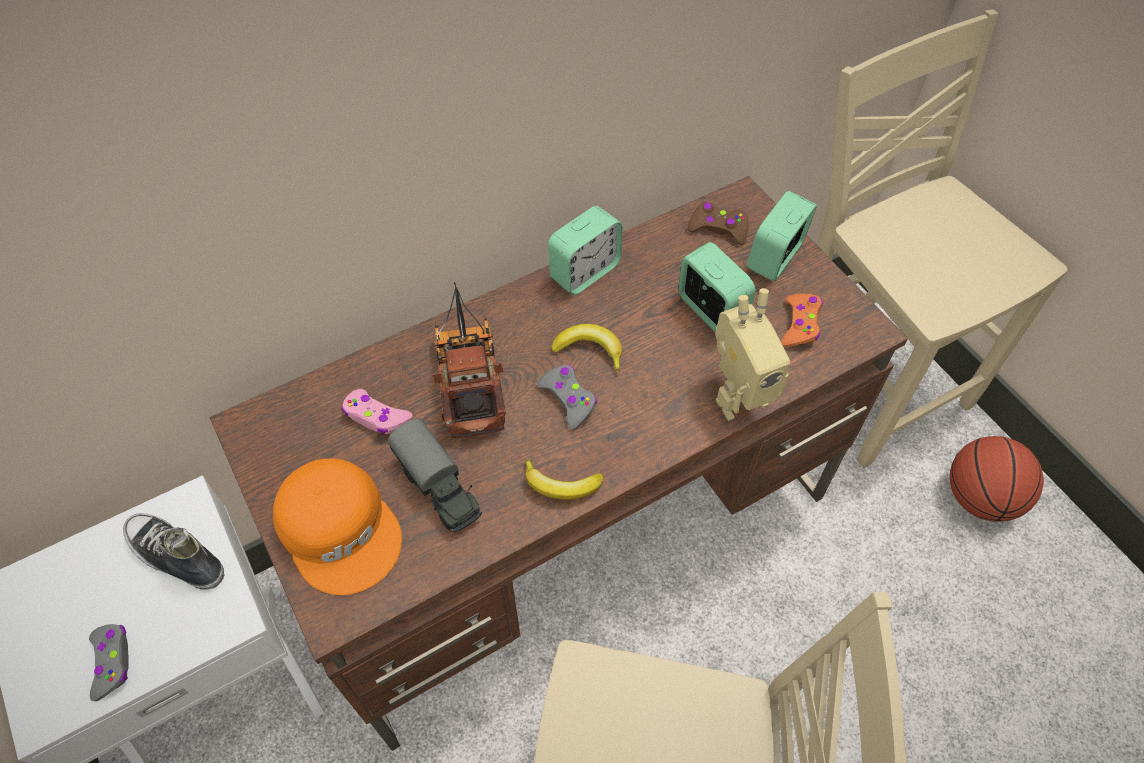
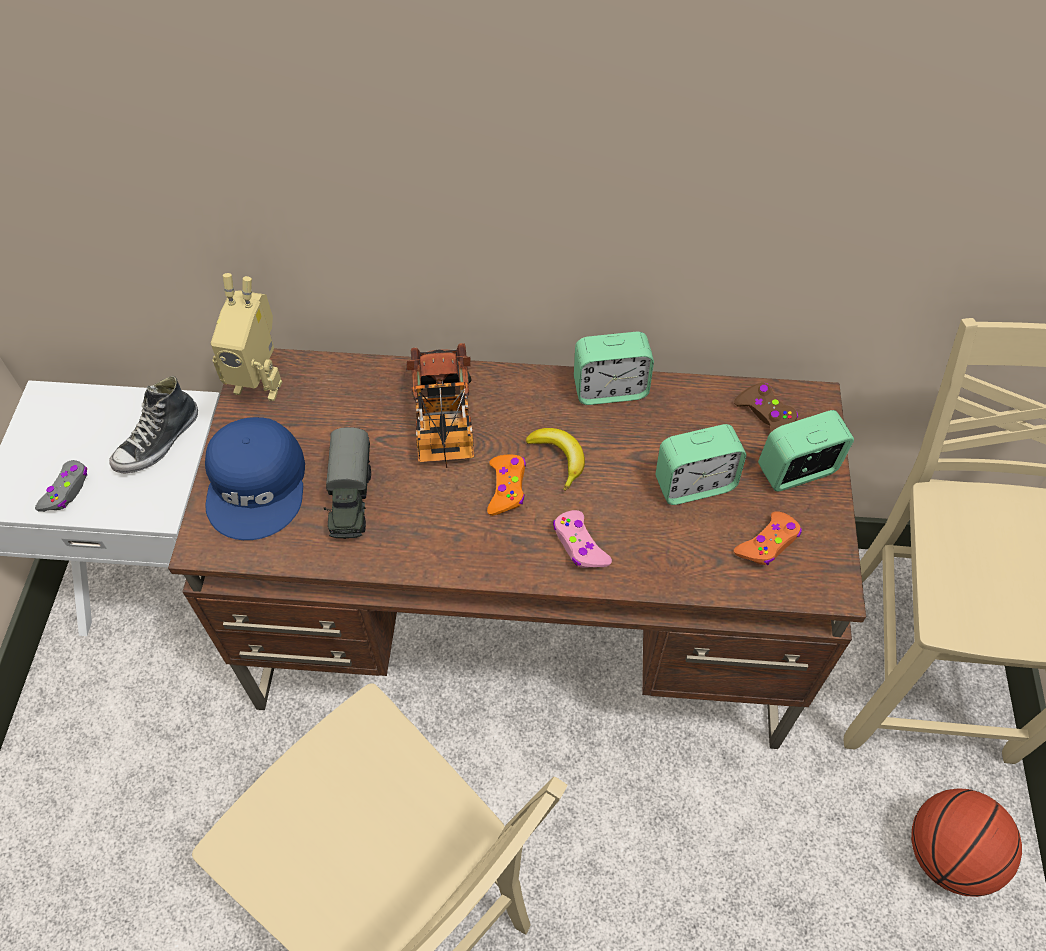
camera: 35 degrees right, 0 degrees up
shoe [123,513,225,590] -> shoe turned 120 degrees counterclockwise [109,376,198,473]
orange cap [273,459,402,595] -> blue cap [205,417,305,540]
pink game controller [341,389,413,434] -> pink game controller moved to [553,510,612,568]
toy truck [433,282,506,438] -> toy truck turned 150 degrees clockwise [407,343,474,468]
banana [525,458,604,500] -> none
grey game controller [537,365,597,430] -> orange game controller [487,454,526,516]
alarm clock [678,242,756,333] -> alarm clock turned 75 degrees clockwise [655,424,746,505]
toy robot [715,288,790,421] -> toy robot moved to [210,273,282,401]

